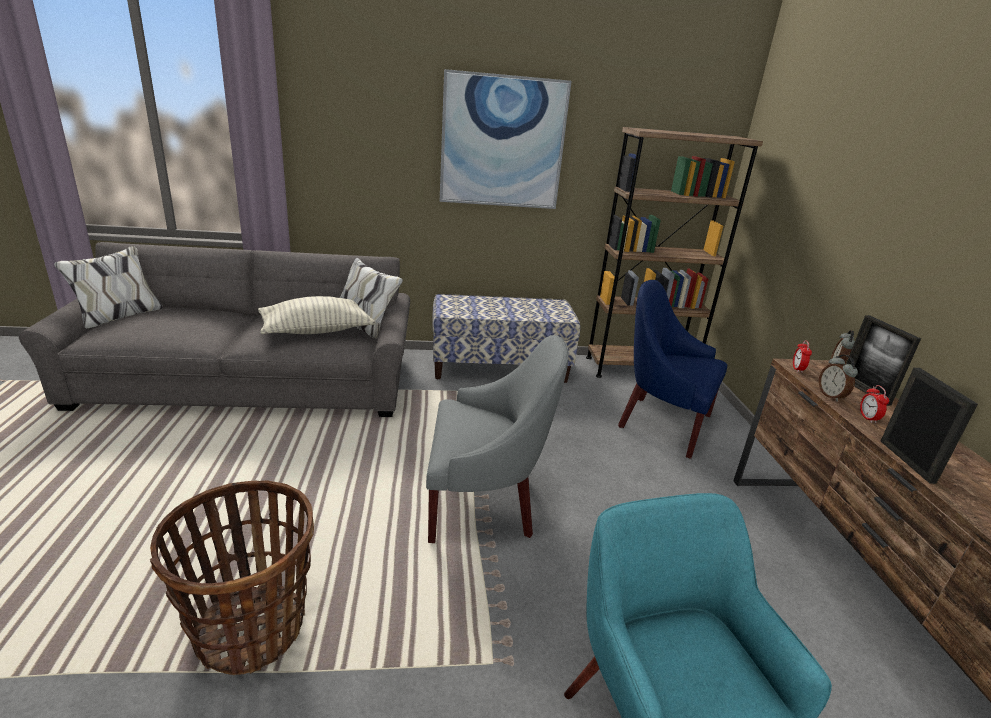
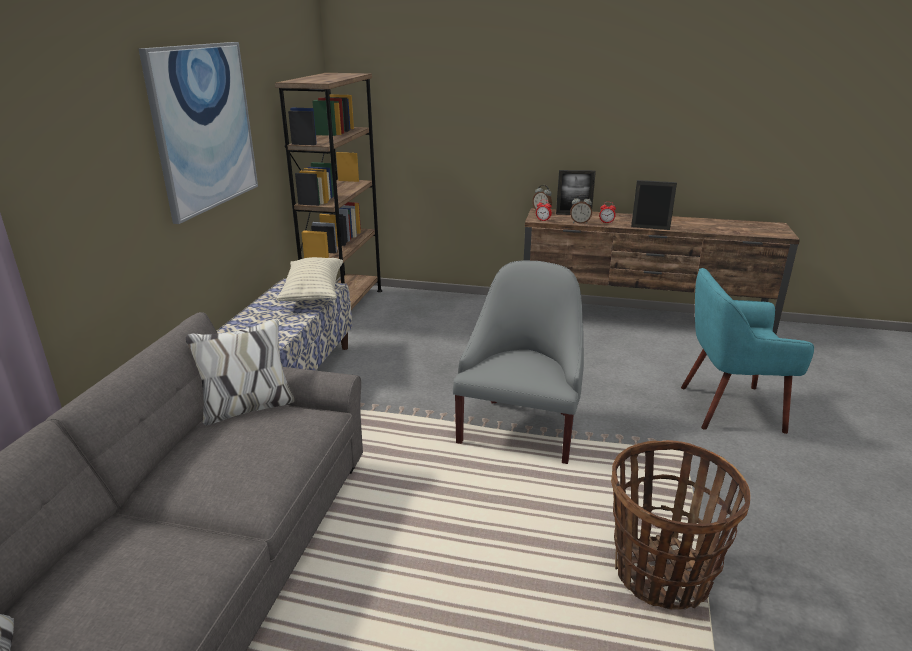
camera: 70 degrees left, 0 degrees up
pillow [258,296,376,334] -> pillow moved to [276,257,343,301]
blue armchair [618,280,728,459] -> none

